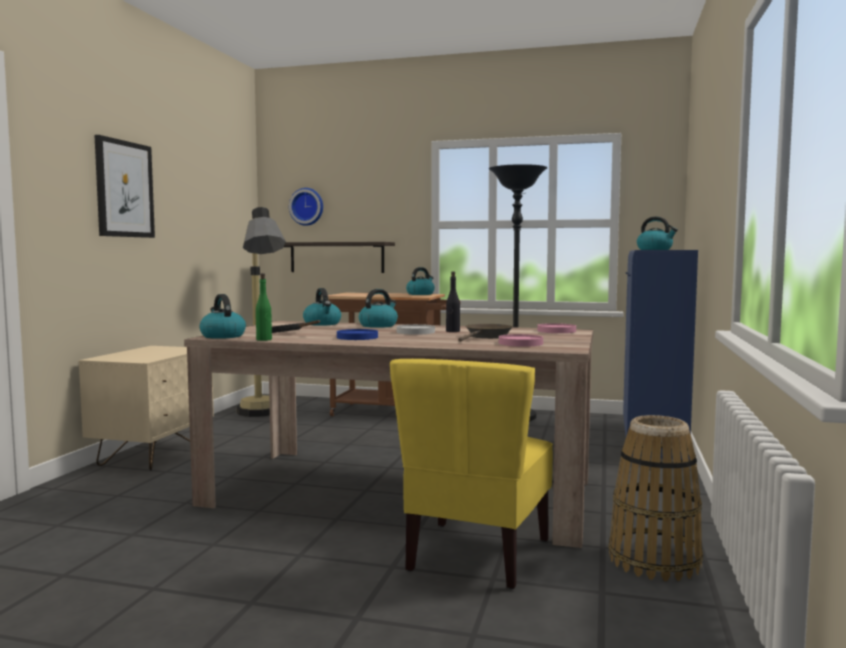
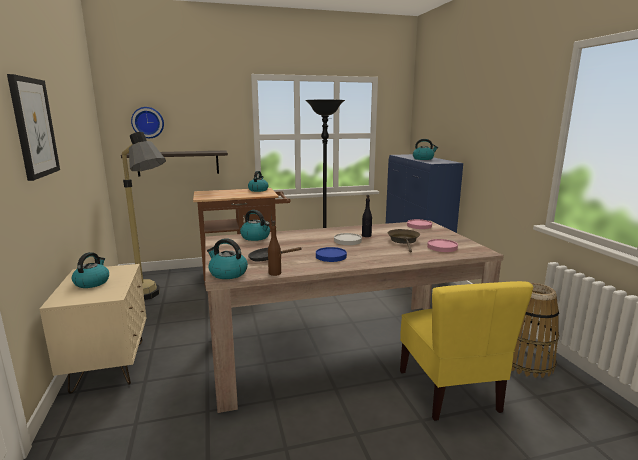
camera: 30 degrees left, 10 degrees up
green bottle [256,273,272,341] -> brown bottle [268,221,281,276]
kettle [359,289,398,328] -> kettle moved to [72,252,109,288]

